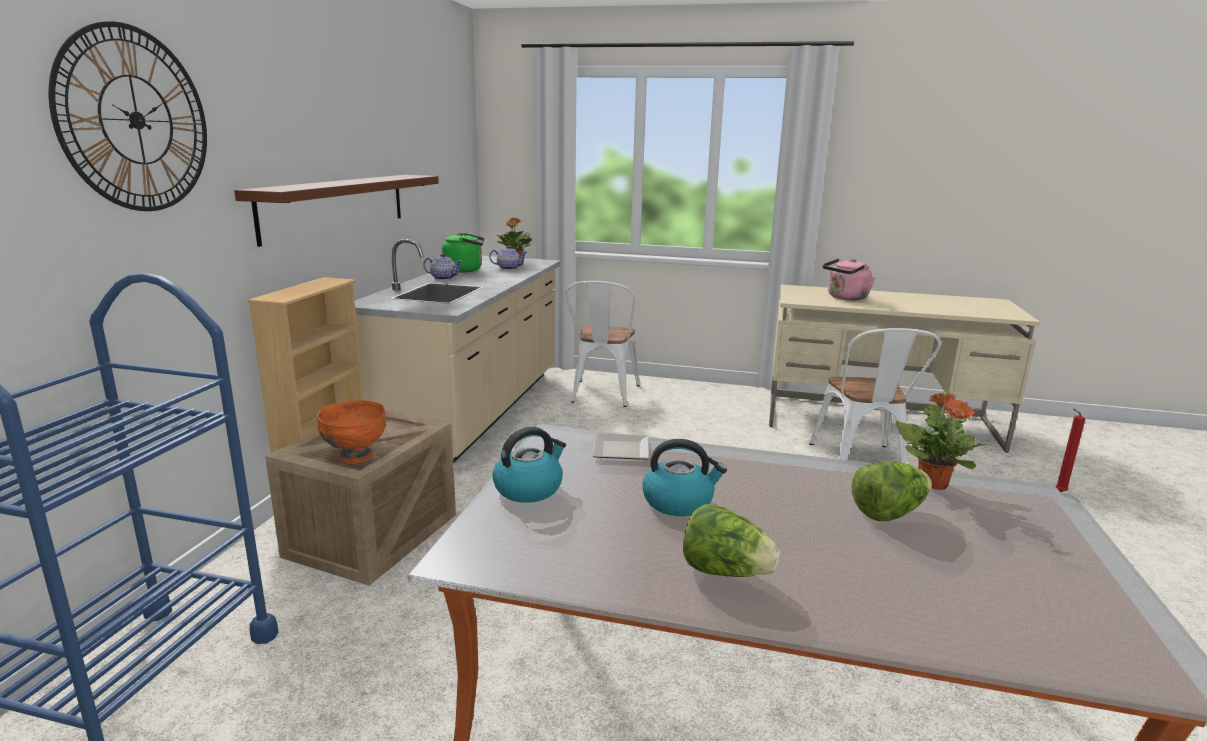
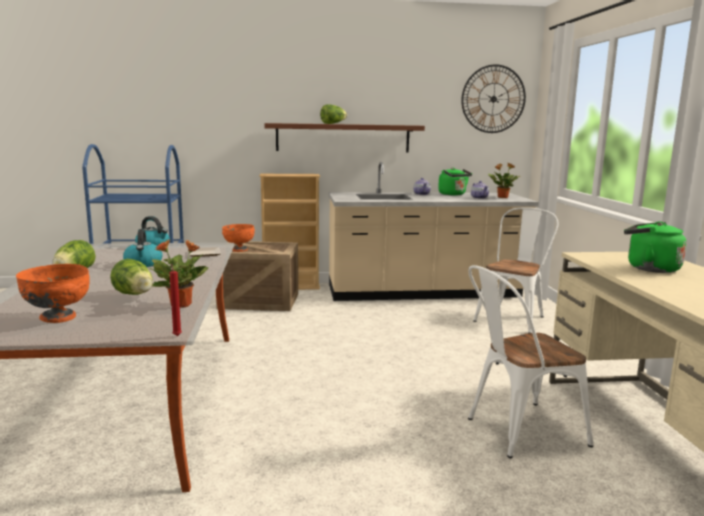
camera: 70 degrees right, 5 degrees down
wall clock [49,21,207,211] -> wall clock moved to [461,64,526,133]
white chair [565,281,640,407] -> white chair turned 135 degrees clockwise [473,207,559,333]
pink kettle [823,258,875,300] -> green kettle [624,221,687,273]
none -> orange bowl [16,264,90,323]
none -> lettuce [320,104,347,124]

